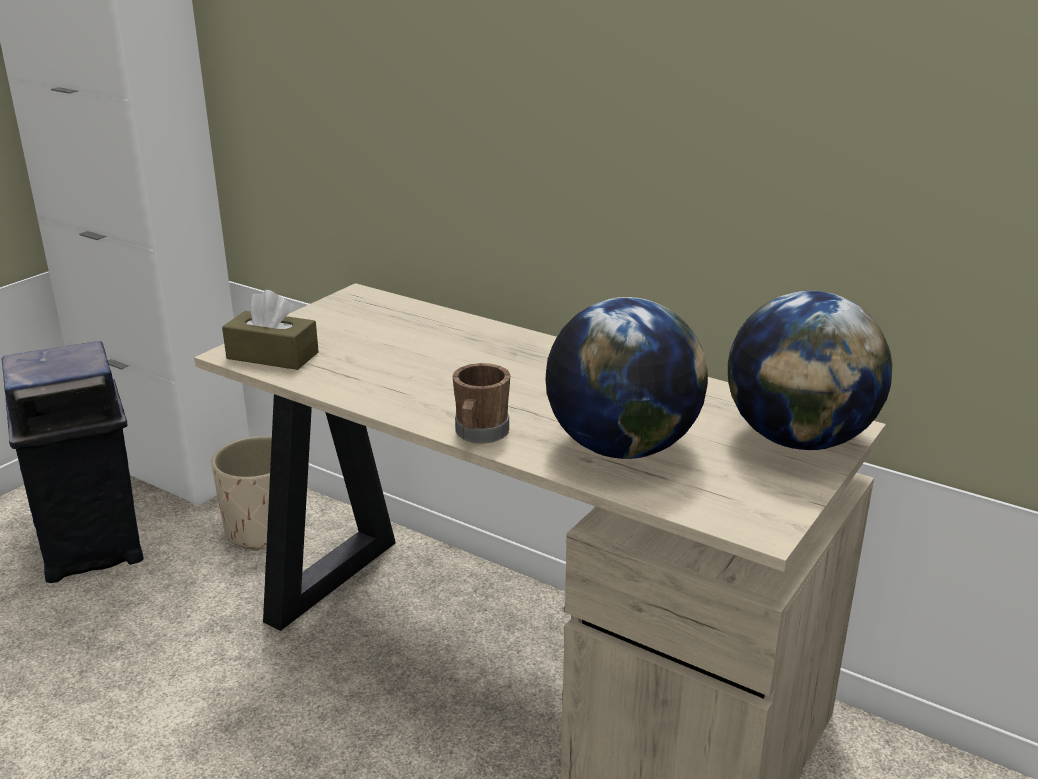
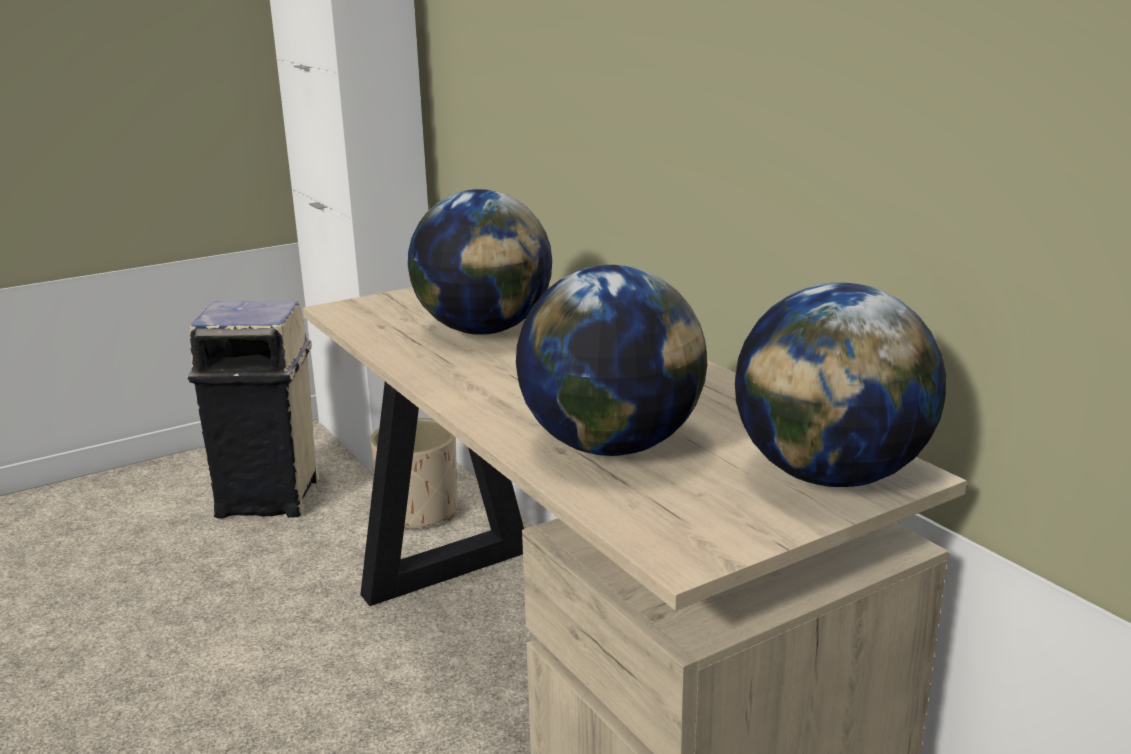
camera: 25 degrees right, 5 degrees down
blue trash can [1,341,144,583] -> beige trash can [188,301,320,519]
brown tissue box [222,290,319,370] -> none
brown mug [452,363,510,444] -> none
none -> globe [408,189,552,335]

